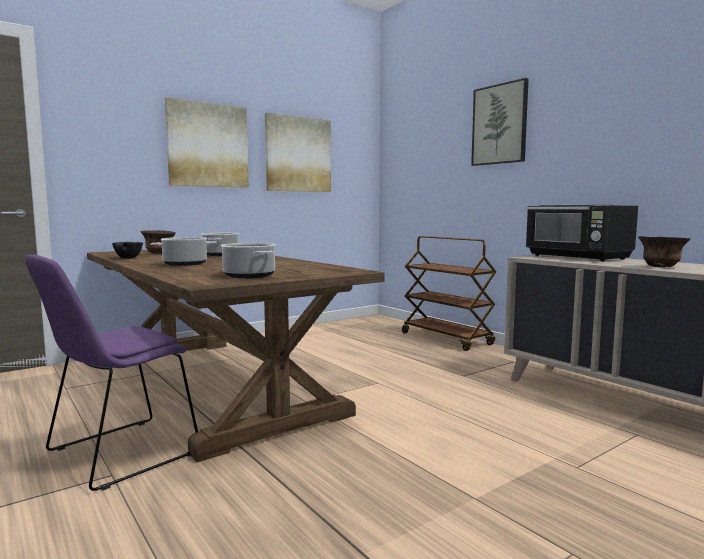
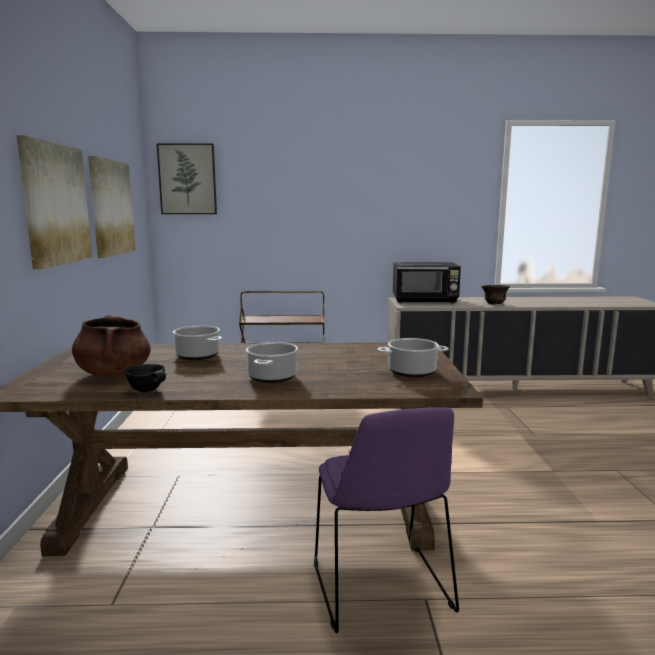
camera: 55 degrees left, 5 degrees up
brown bowl [141,230,176,254] -> brown cooking pot [72,314,151,376]
picture [471,78,528,166] -> picture moved to [157,143,217,214]

